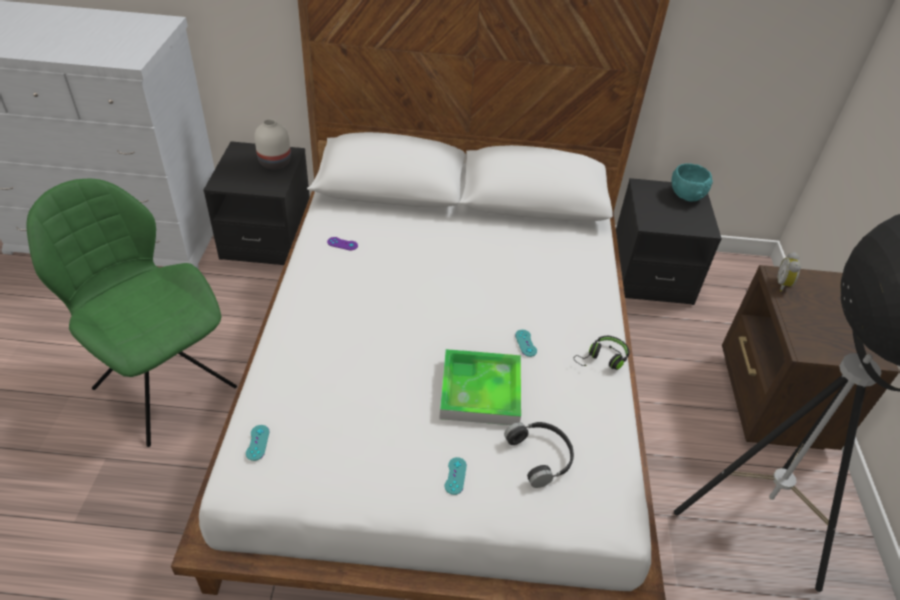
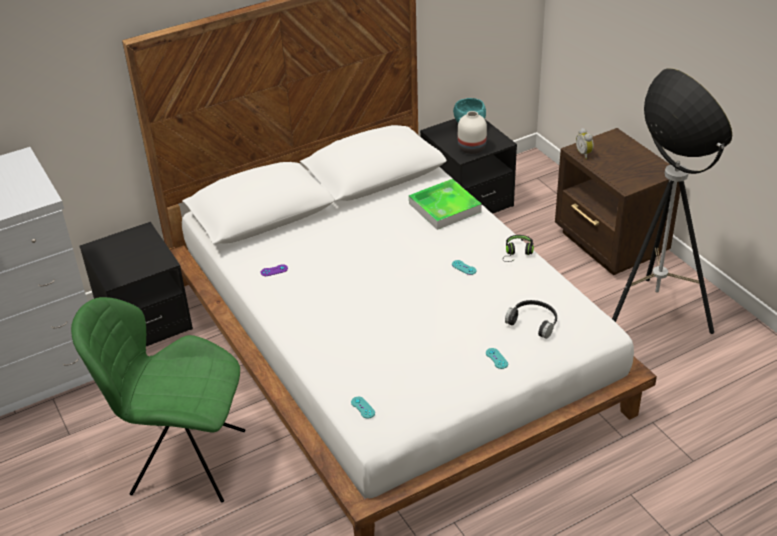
camera: 30 degrees left, 5 degrees down
white vase [254,119,291,169] -> white vase moved to [458,111,487,154]
tray [439,349,521,425] -> tray moved to [409,179,482,230]

